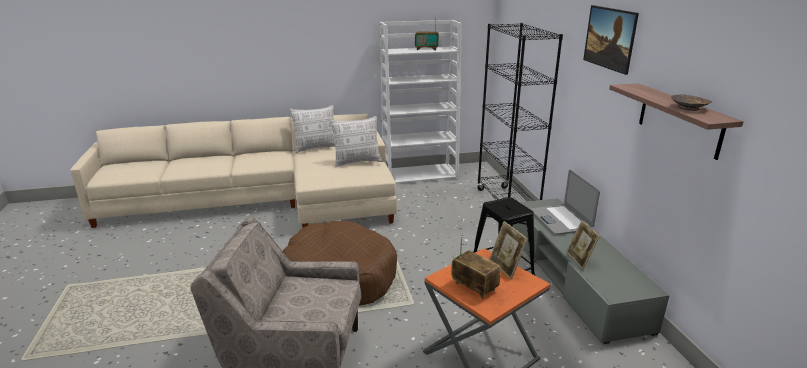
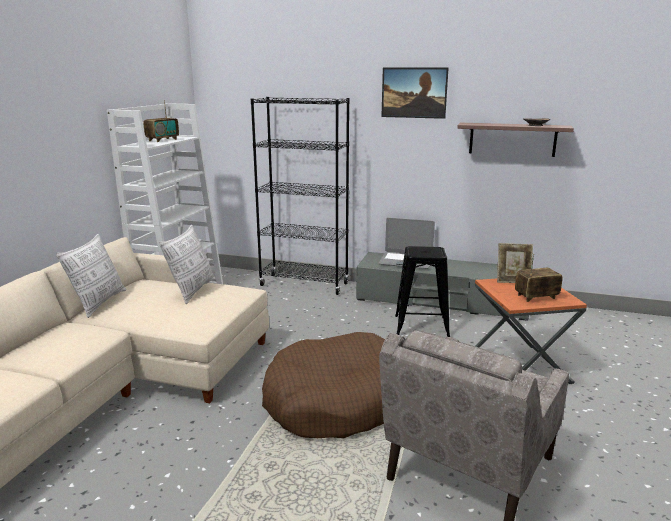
camera: 60 degrees left, 5 degrees down
picture frame [566,220,600,269] -> none

